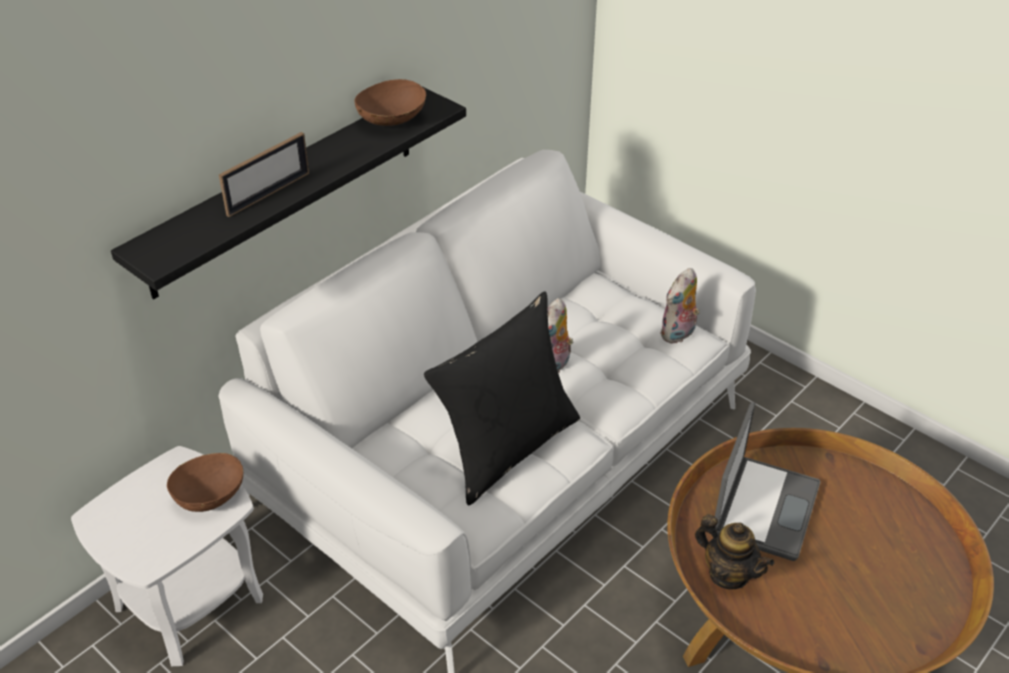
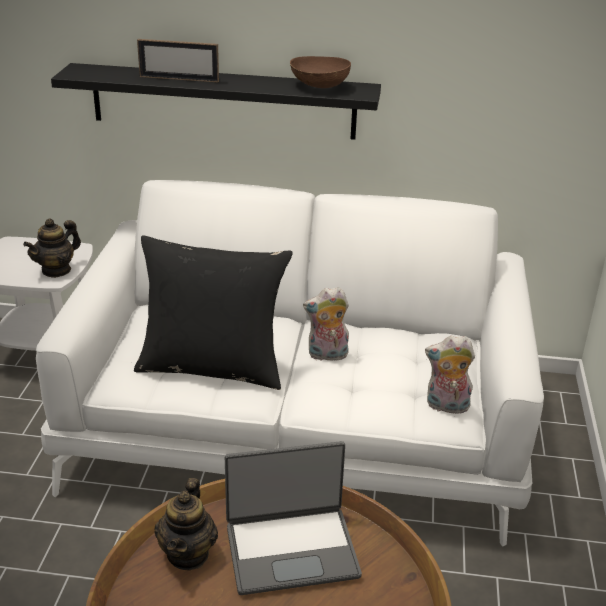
camera: 55 degrees right, 10 degrees down
brown bowl [167,453,243,512] -> teapot [23,218,81,278]

